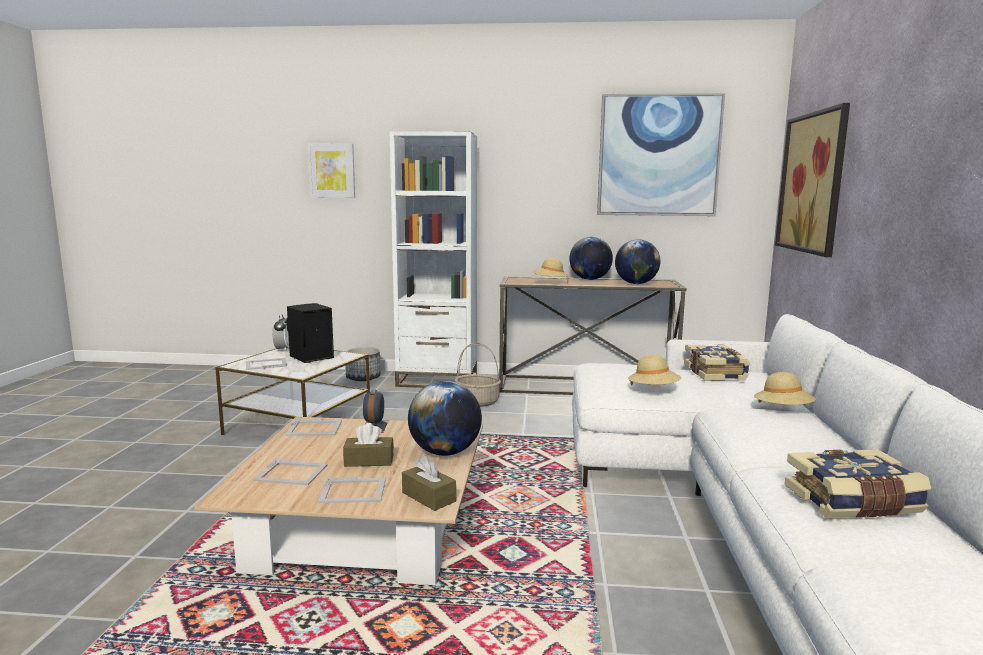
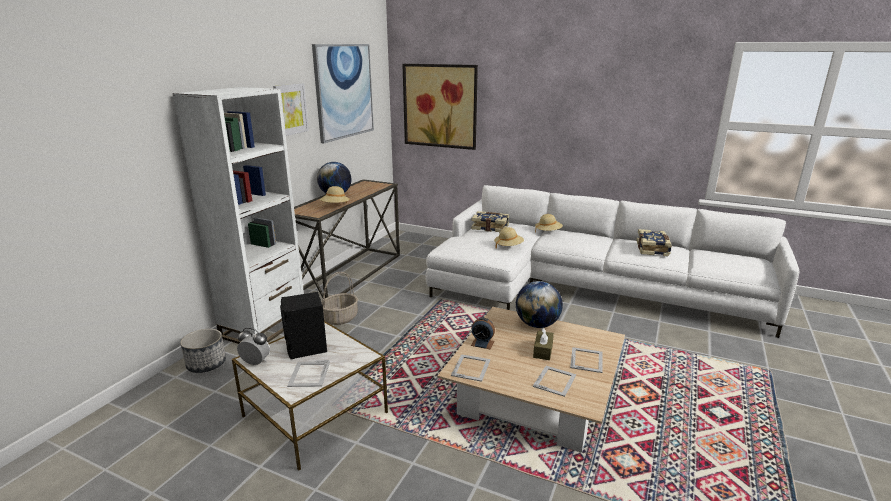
camera: 70 degrees left, 10 degrees up
picture [307,143,355,198] -> picture moved to [273,83,309,136]
brown tissue box [402,456,456,511] -> none
globe [615,239,660,284] -> none

